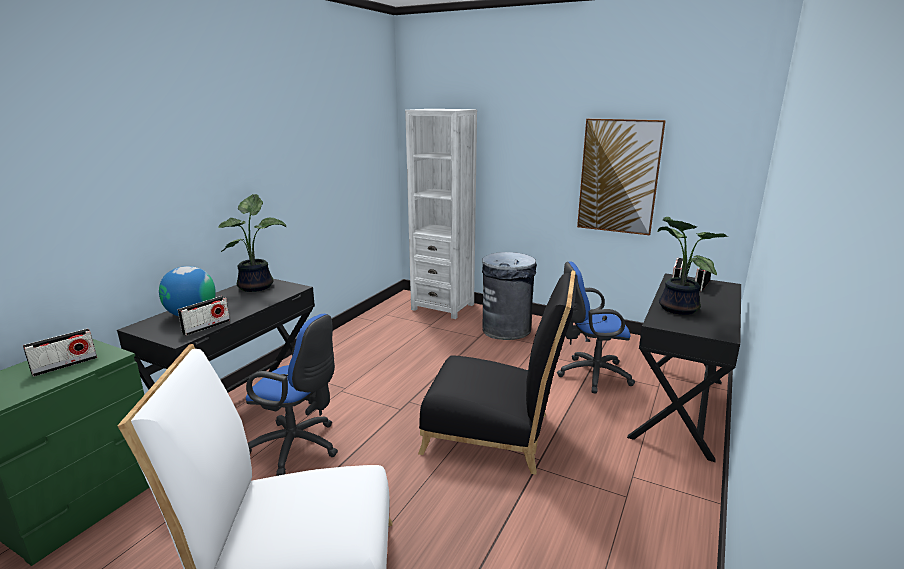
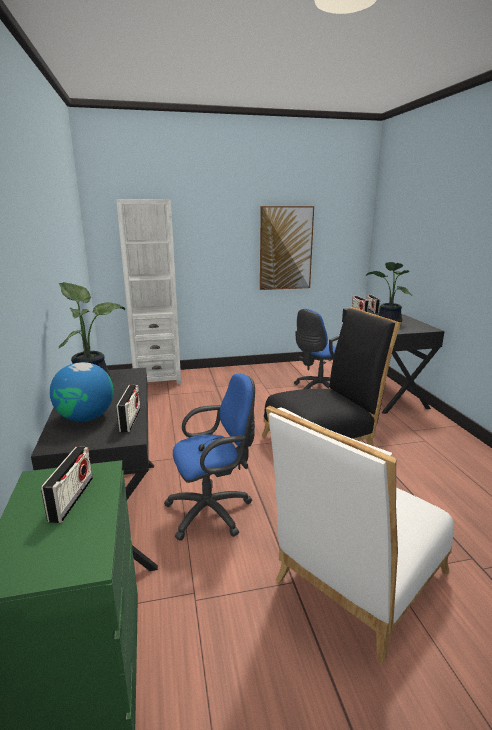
camera: 40 degrees left, 0 degrees up
grey trash can [482,252,537,340] -> none

